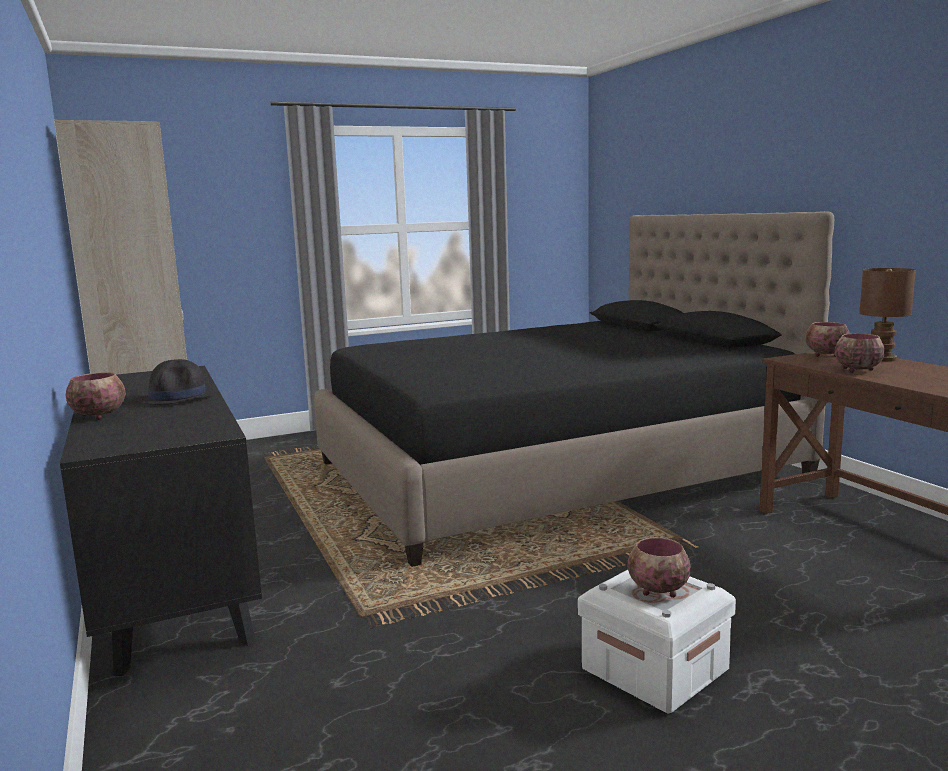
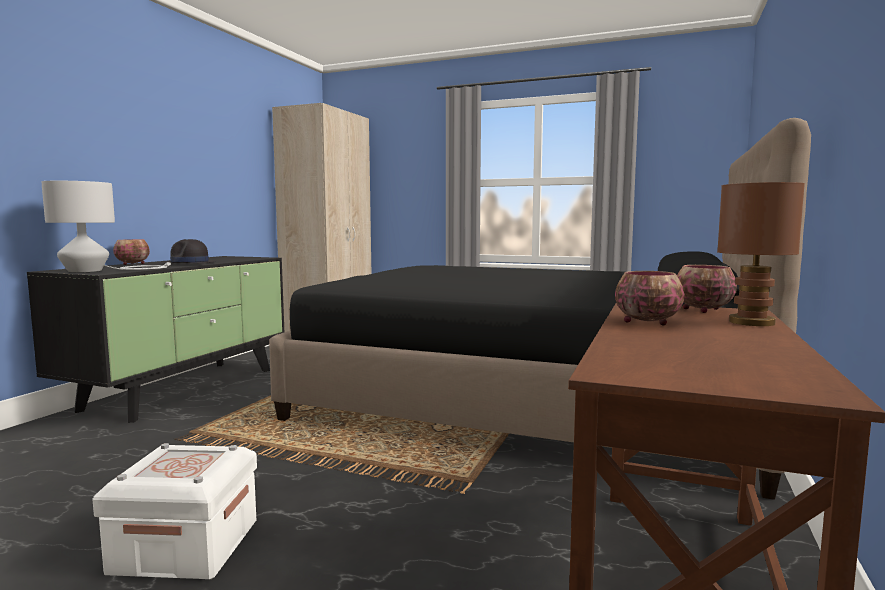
camera: 45 degrees right, 5 degrees down
bowl [628,537,691,598] -> none
none -> grey table lamp [42,181,171,273]

